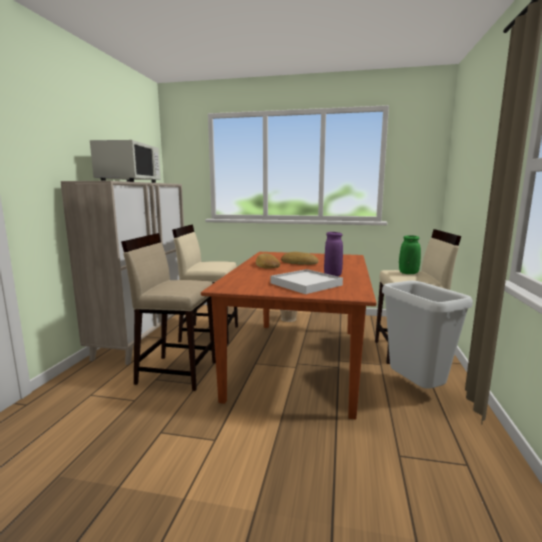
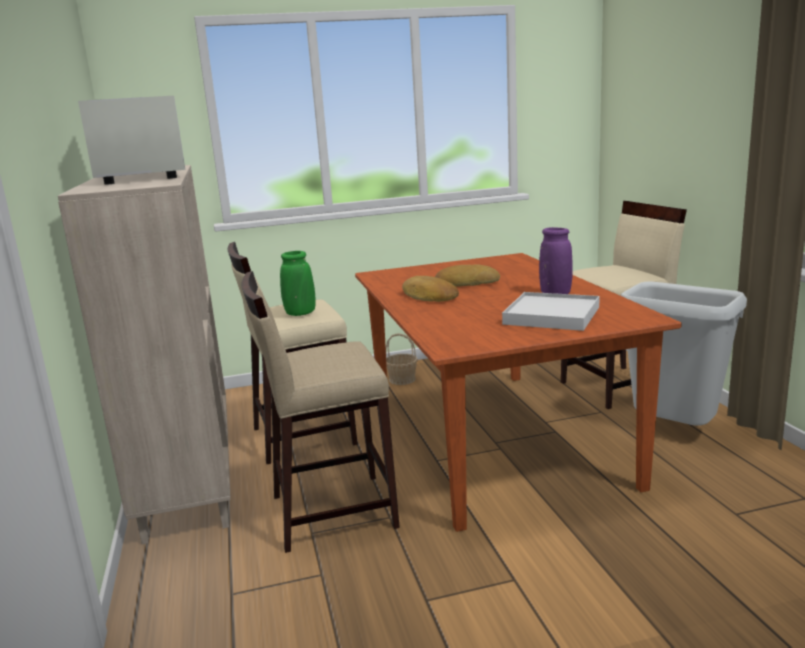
camera: 25 degrees left, 5 degrees up
green vase [399,236,421,274] -> green vase moved to [280,251,315,316]

